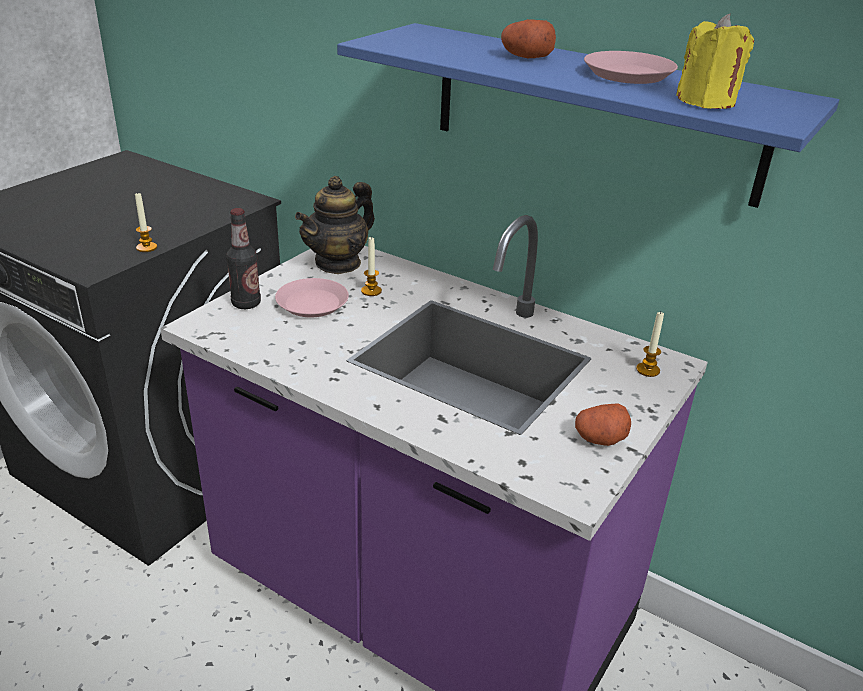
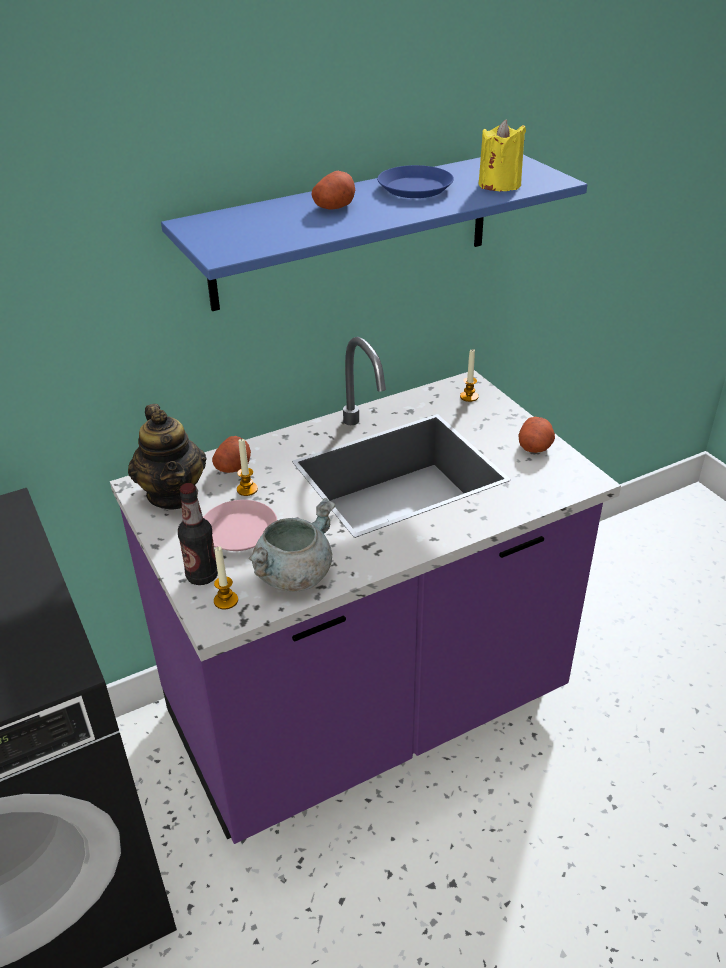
camera: 60 degrees left, 5 degrees up
candle [135,191,157,252] -> candle moved to [214,547,238,610]
pink plate [584,51,678,84] -> blue plate [377,165,454,198]
none -> potato [212,436,251,473]
none -> grey cooking pot [249,498,335,592]

